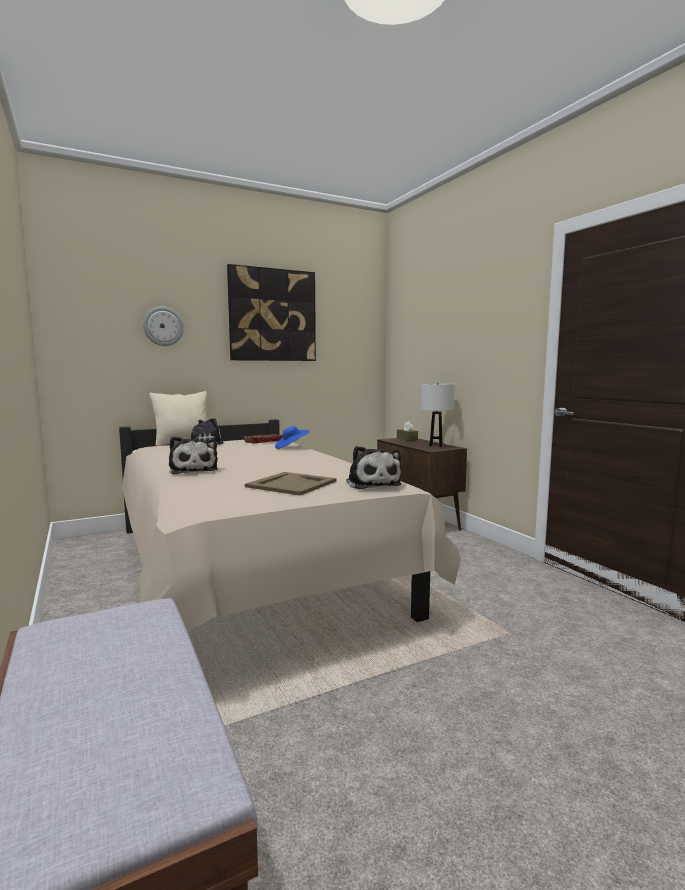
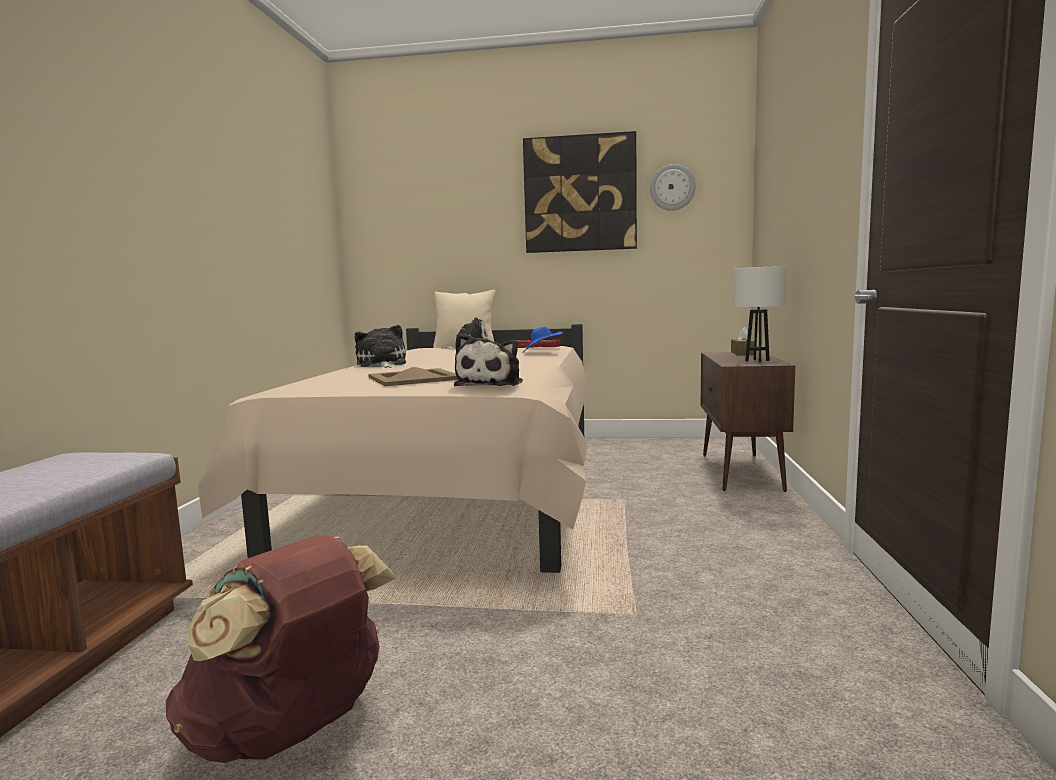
camera: 35 degrees right, 0 degrees up
wall clock [143,306,184,346] -> wall clock moved to [650,164,696,211]
plush toy [169,436,218,475] -> plush toy turned 150 degrees clockwise [355,325,406,368]
none -> brown backpack [166,535,397,763]

